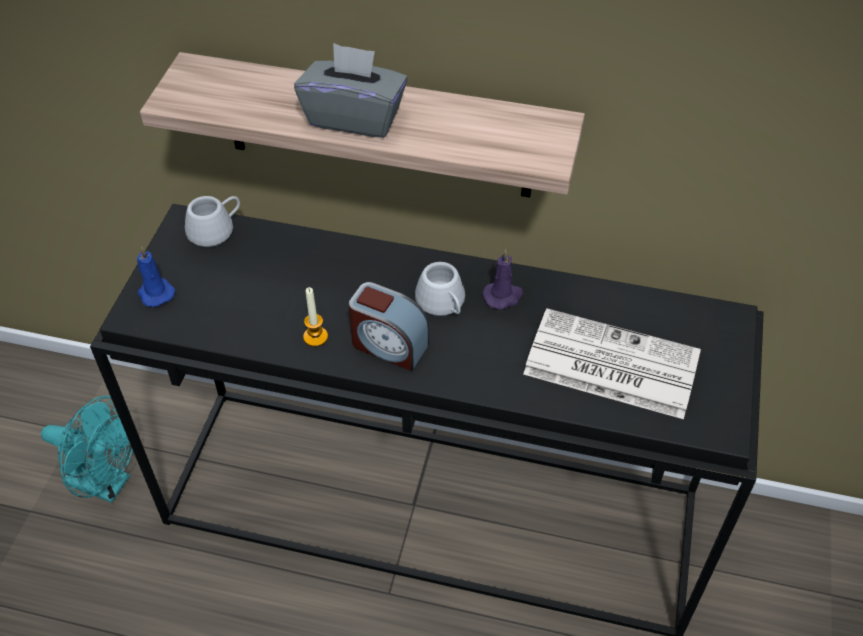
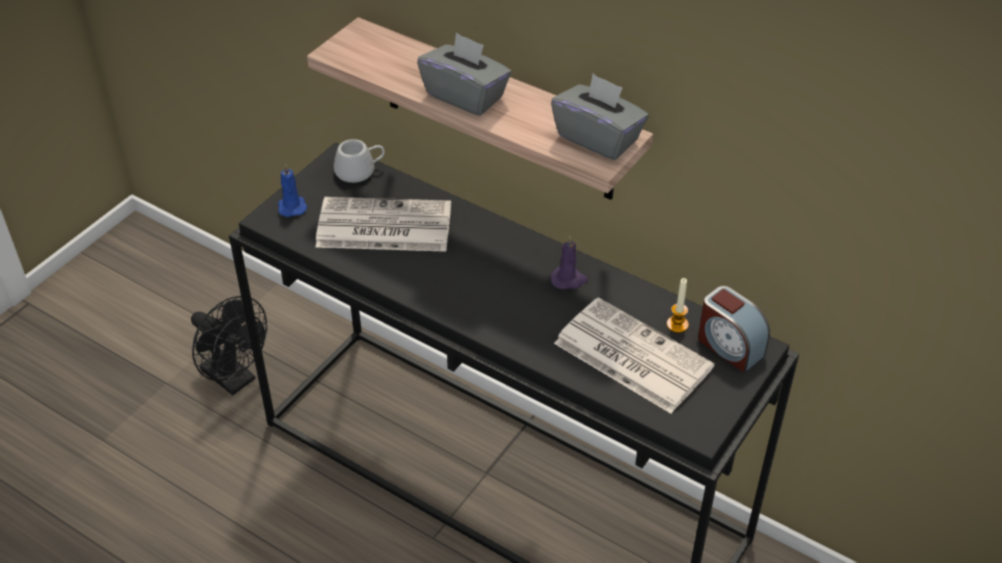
camera: 20 degrees right, 5 degrees down
turquoise fan [41,396,133,503] -> black fan [191,296,267,395]
candle [303,287,328,347] -> candle moved to [667,278,689,333]
alarm clock [349,282,429,371] -> alarm clock moved to [698,286,770,373]
white mug [415,262,465,316] -> none
none -> newspaper [316,197,451,252]
none -> grey tissue box [551,74,649,160]

